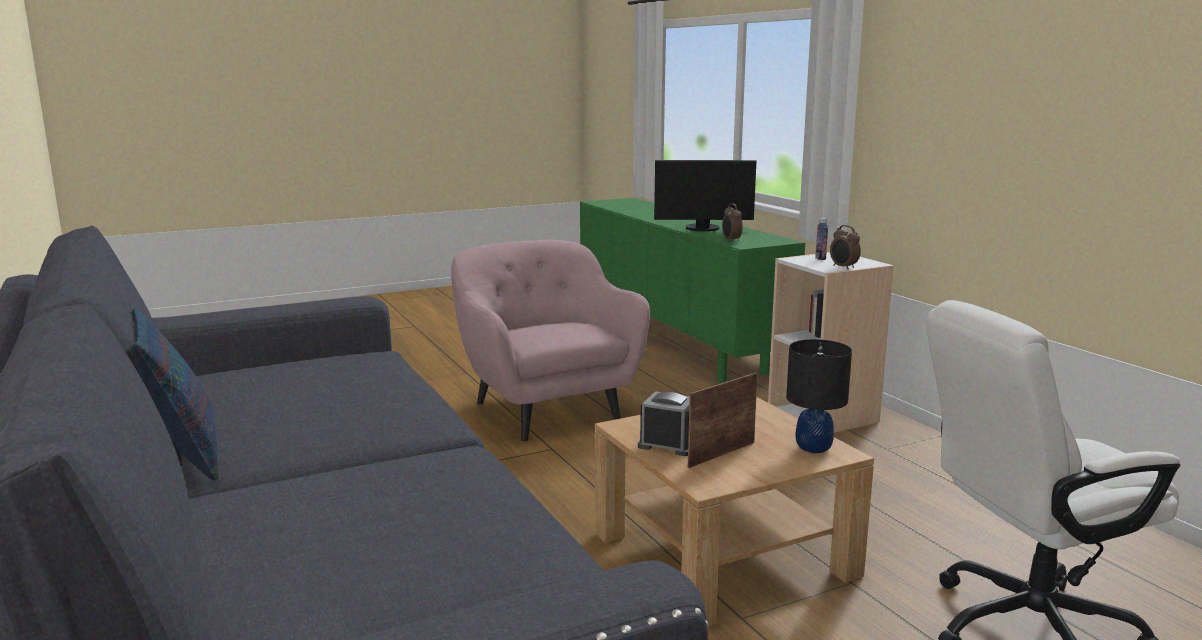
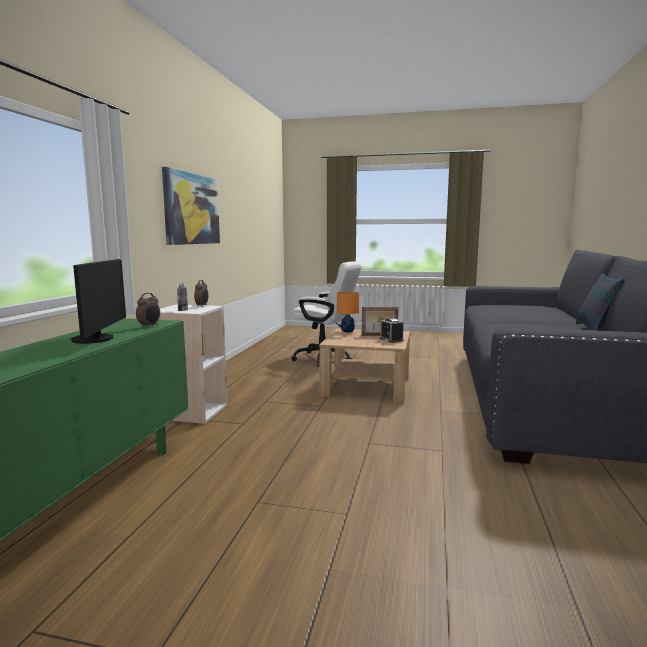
camera: 140 degrees left, 5 degrees down
pink armchair [451,240,650,442] -> none
monitor [654,160,757,231] -> monitor turned 45 degrees clockwise [71,259,126,344]
black table lamp [786,339,852,453] -> orange table lamp [337,292,359,332]
none -> picture [162,167,220,245]

